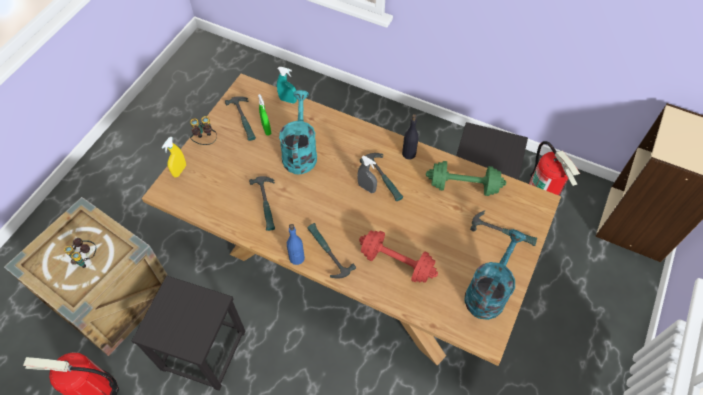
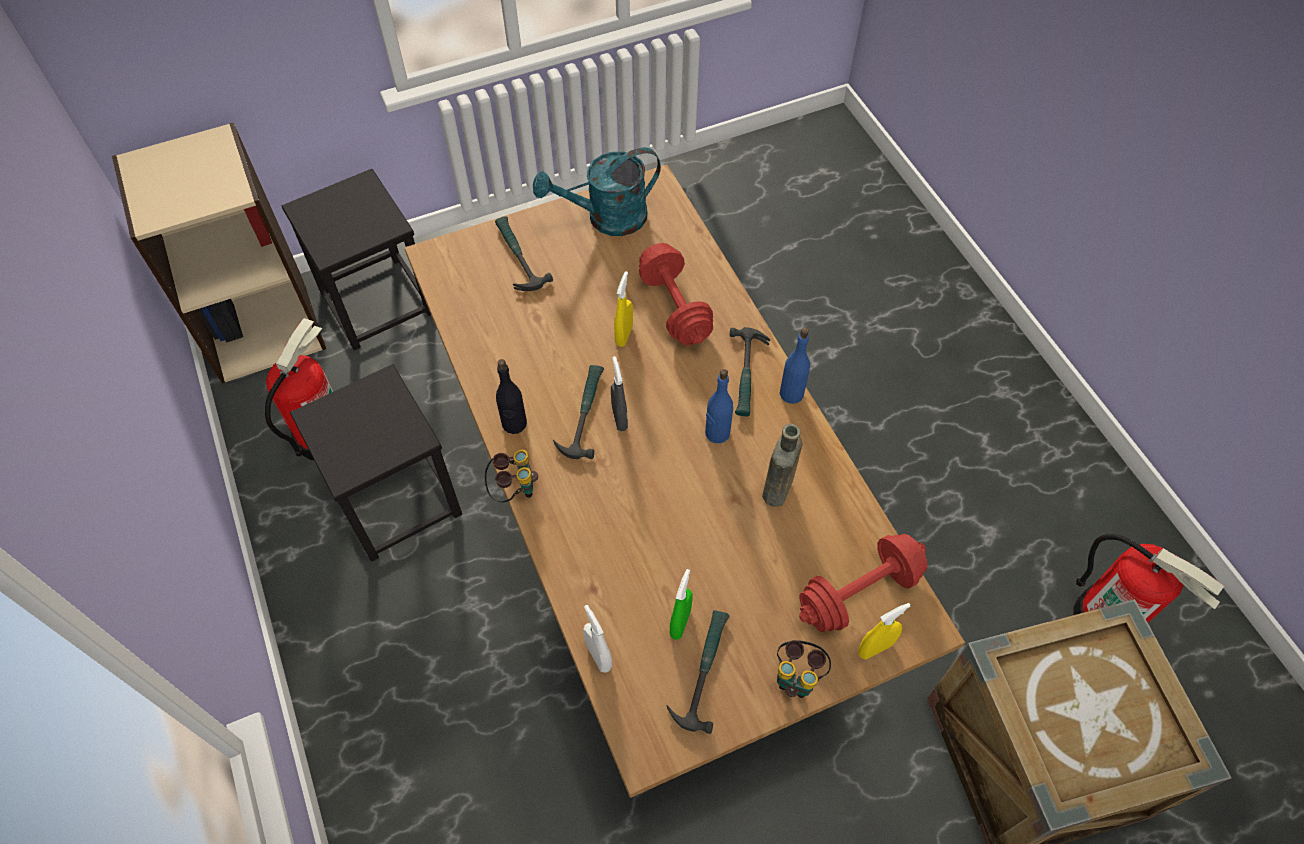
camera: 140 degrees left, 0 degrees up
binoculars [64,238,96,268] -> binoculars moved to [485,449,538,503]
black stool [132,276,246,391] -> black stool moved to [282,169,431,351]
hammer [249,176,275,231] -> brown bottle [762,424,803,507]
turquoise spray bottle [277,67,297,104] -> white spray bottle [583,605,612,673]
turquoise watering can [279,90,317,174] -> none
green dumbbell [426,161,506,196] -> none
none -> yellow spray bottle [614,271,633,347]
none -> blue bottle [705,369,733,443]
none -> red dumbbell [799,534,928,632]

